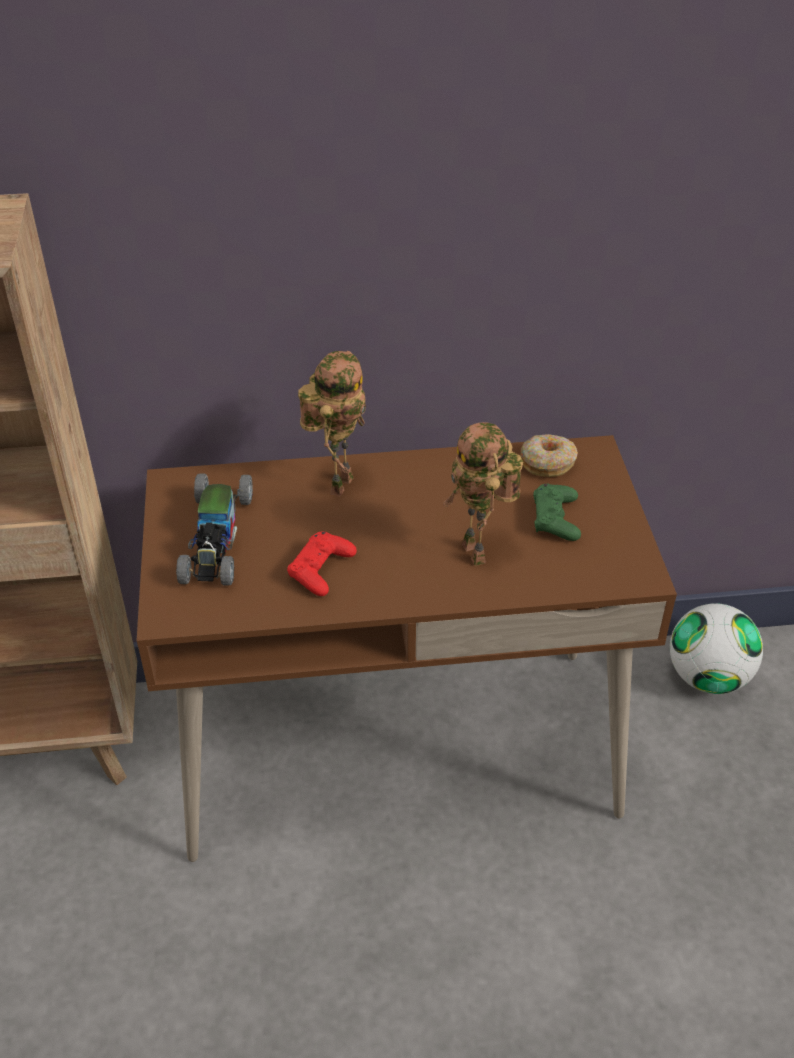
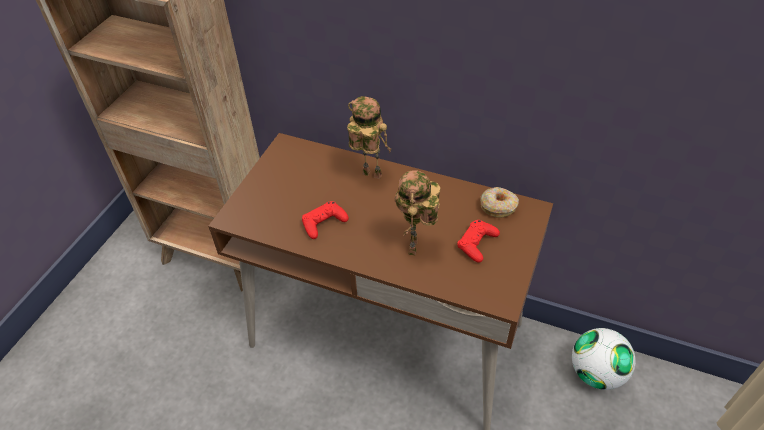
camera: 30 degrees right, 5 degrees up
toy car [176,474,253,586] -> none
toy robot [298,351,366,497] -> toy robot turned 120 degrees counterclockwise [347,96,391,179]
green game controller [533,484,581,541] -> red game controller [457,220,500,263]

